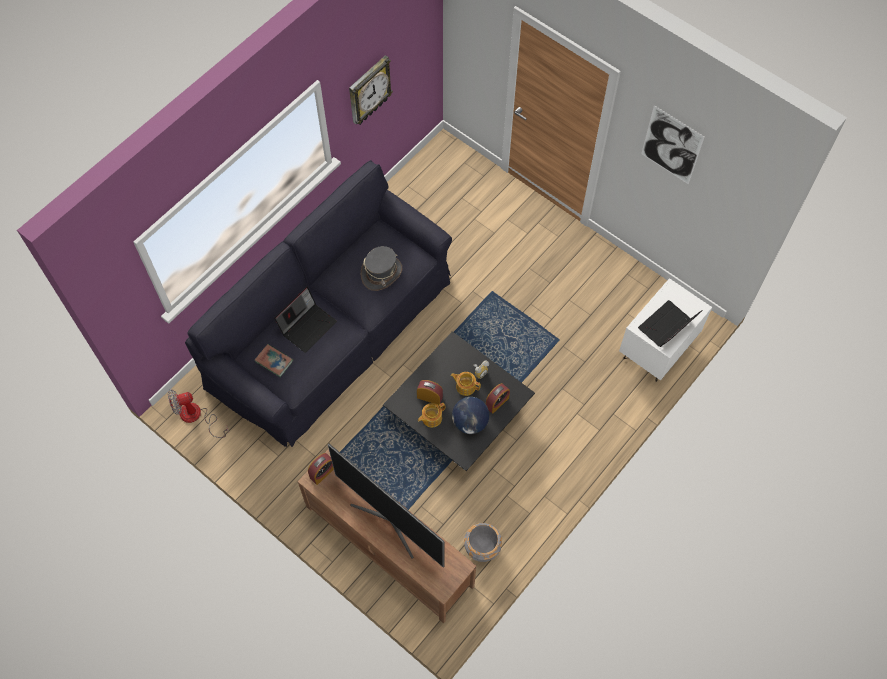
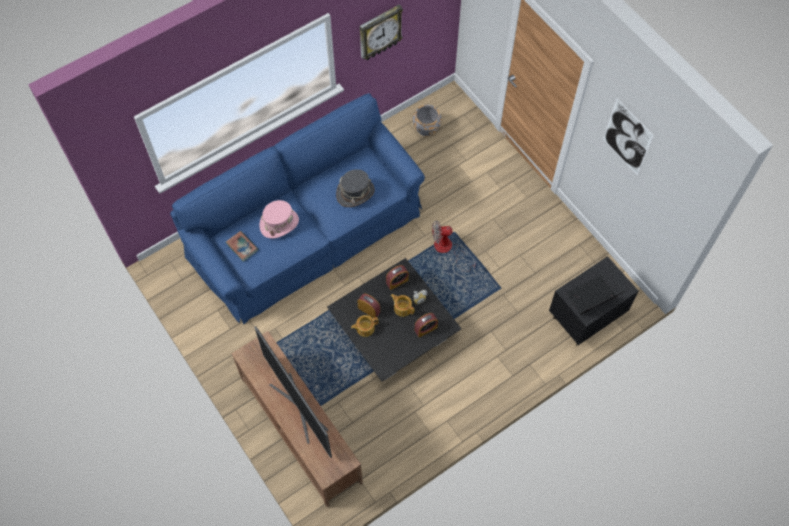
camera: 15 degrees right, 0 degrees up
fan [168,389,229,438] -> fan moved to [432,221,475,272]
black sofa [185,160,452,447] -> blue sofa [170,93,425,324]
laptop [274,286,337,353] -> pink hat [260,200,299,238]
alarm clock [308,453,334,485] -> alarm clock moved to [386,265,409,290]
globe [452,397,489,434] -> none
grey planter [464,523,502,562] -> grey planter moved to [413,105,442,137]
white nightstand [619,278,712,382] -> black nightstand [549,256,639,346]

